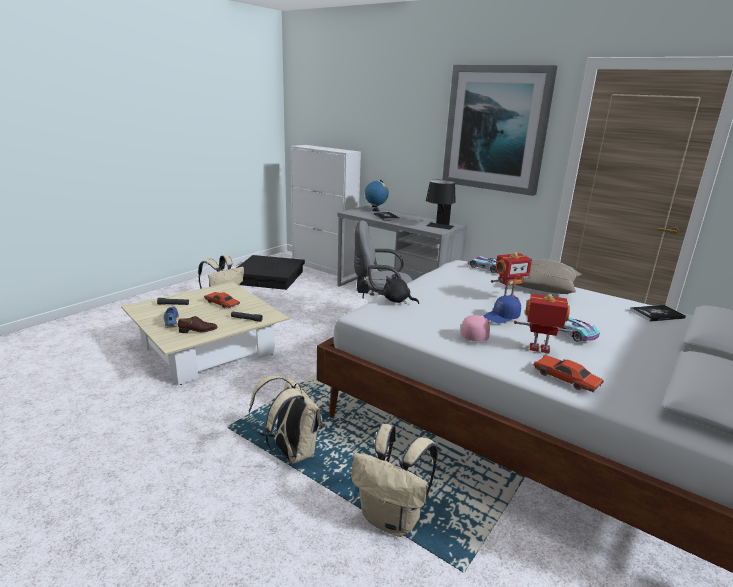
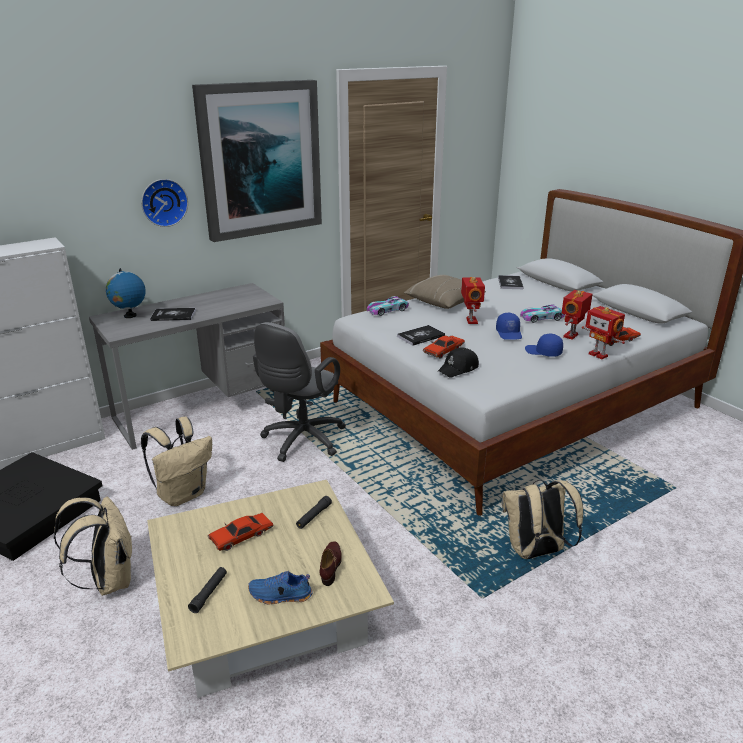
camera: 70 degrees left, 5 degrees up
beige backpack [351,424,438,537] -> beige backpack moved to [141,417,212,506]
black plush toy [383,274,419,304] -> black cap [437,347,479,377]
black table lamp [426,180,456,229] -> none
pink cap [460,315,490,341] -> blue cap [525,334,563,357]
none -> wall clock [141,179,188,227]
none -> book [397,325,445,346]
none -> red toy car [423,336,465,359]
none -> toy robot [582,306,625,359]

